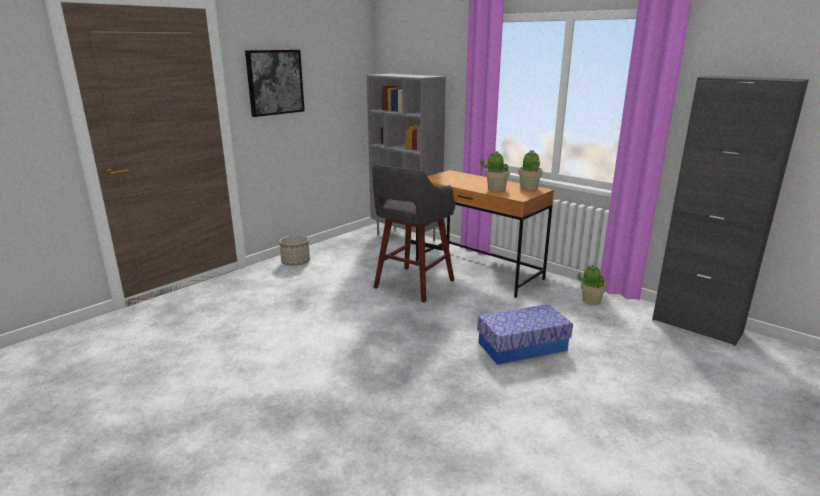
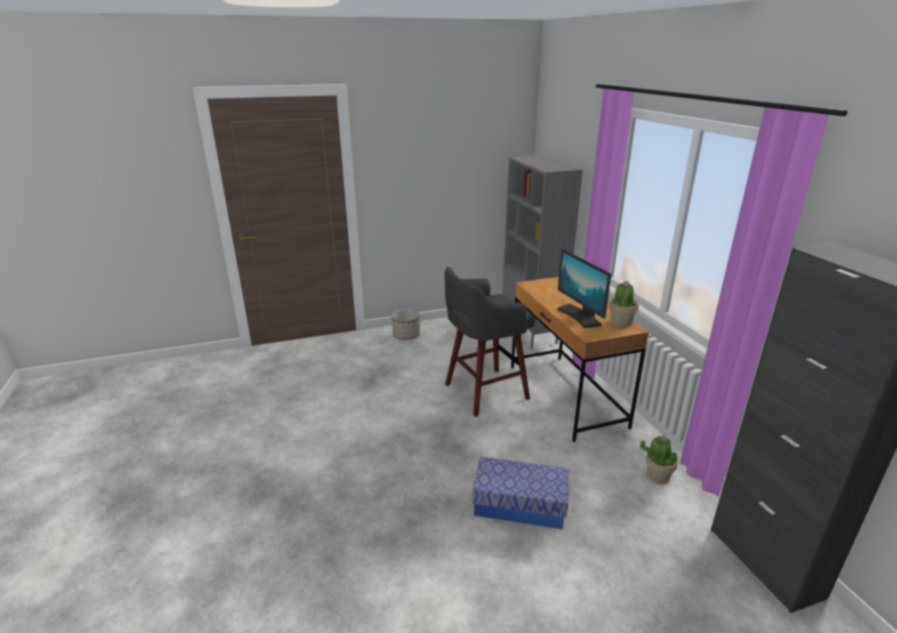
camera: 30 degrees right, 5 degrees up
picture [245,50,305,117] -> none
potted plant [480,150,510,192] -> monitor [557,249,611,328]

